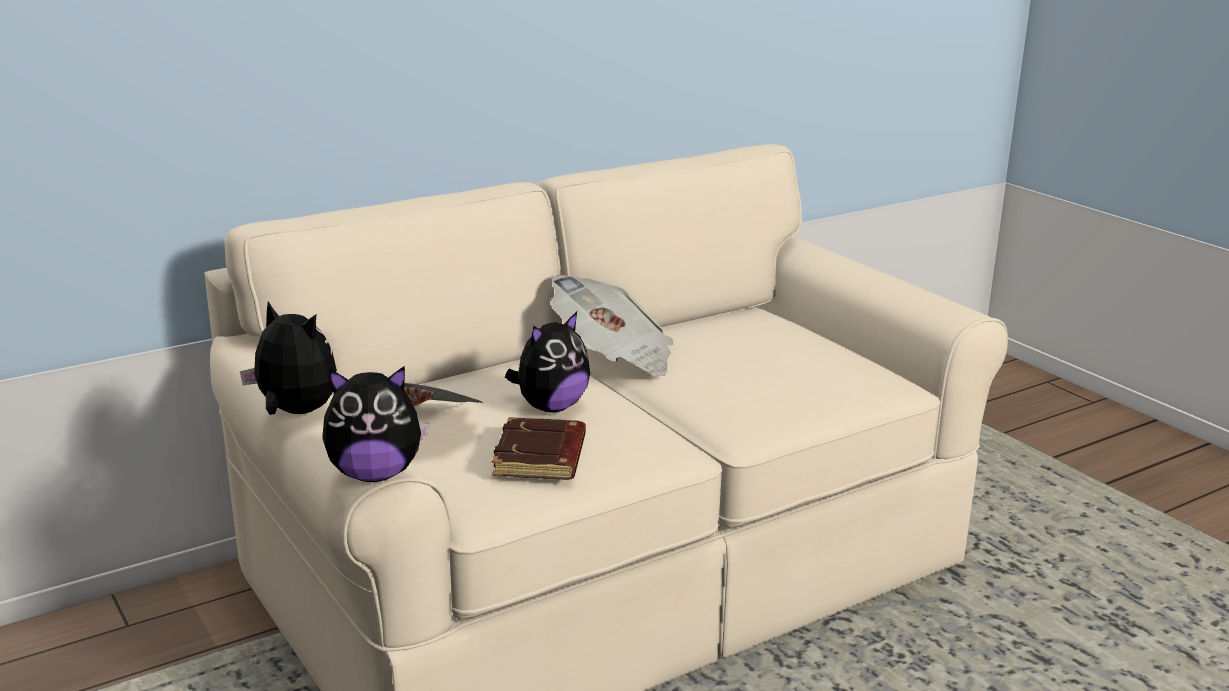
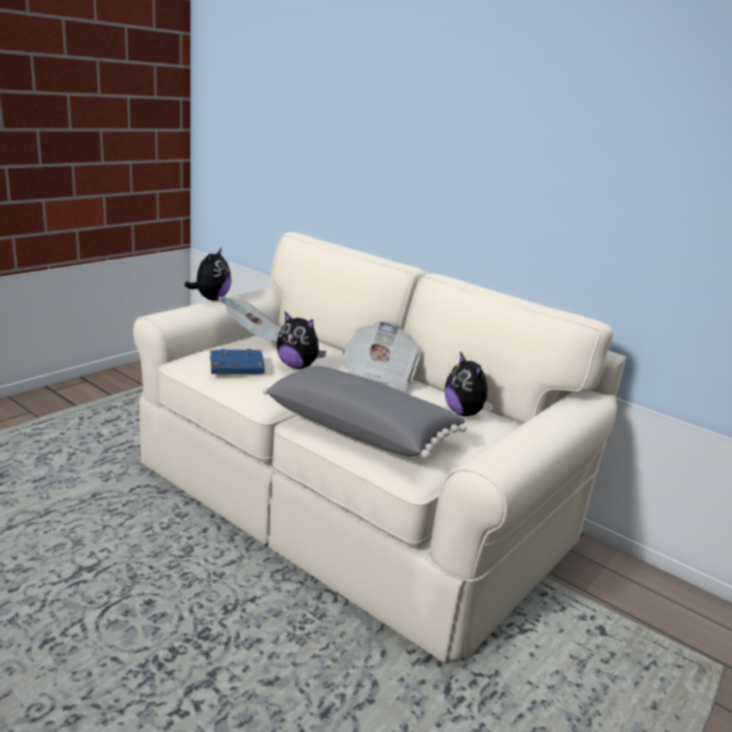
camera: 70 degrees right, 0 degrees up
plush toy [322,366,429,482] -> plush toy moved to [445,351,494,416]
brown book [492,417,586,480] -> blue book [210,349,265,374]
none -> grey pillow [263,366,467,459]

